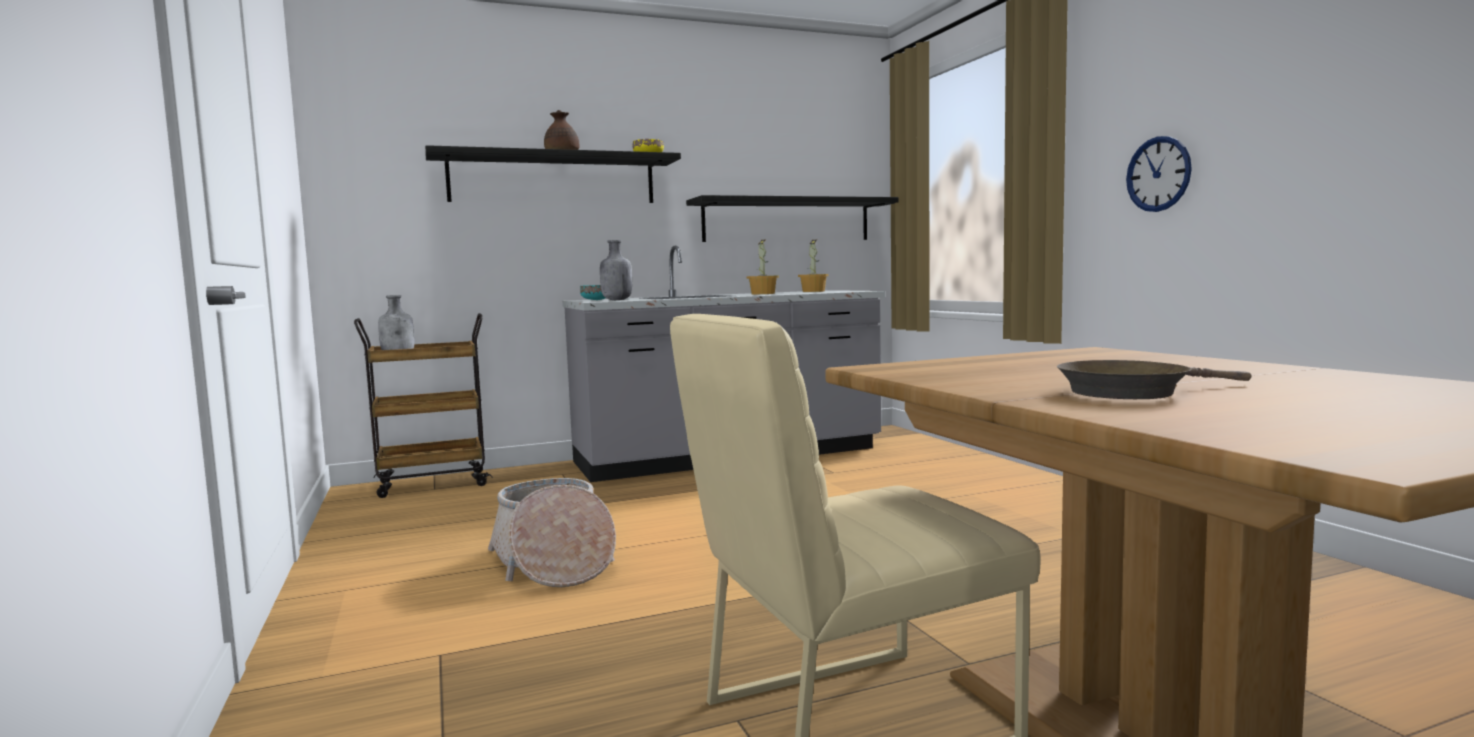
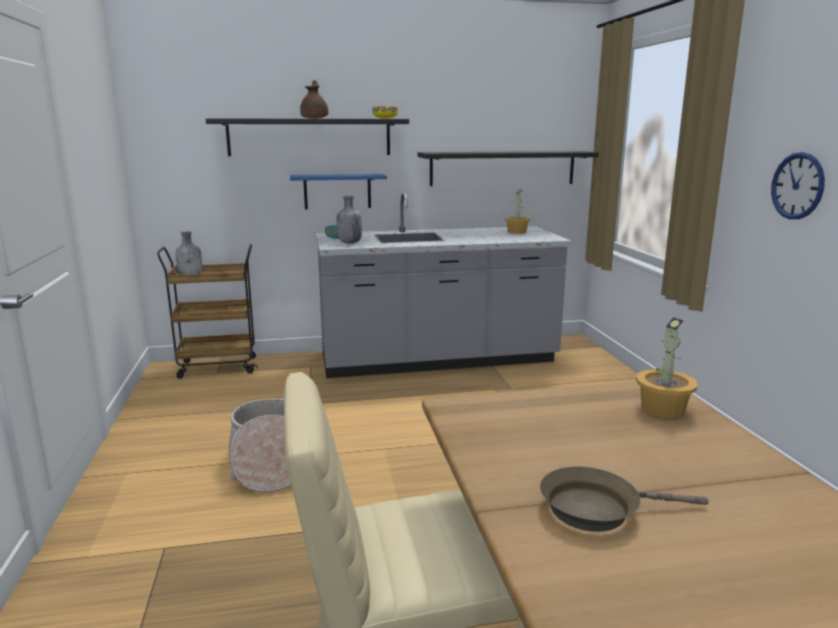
camera: 10 degrees right, 10 degrees up
potted plant [747,239,779,294] -> potted plant moved to [636,317,698,418]
none -> blue shelf [290,174,387,210]

